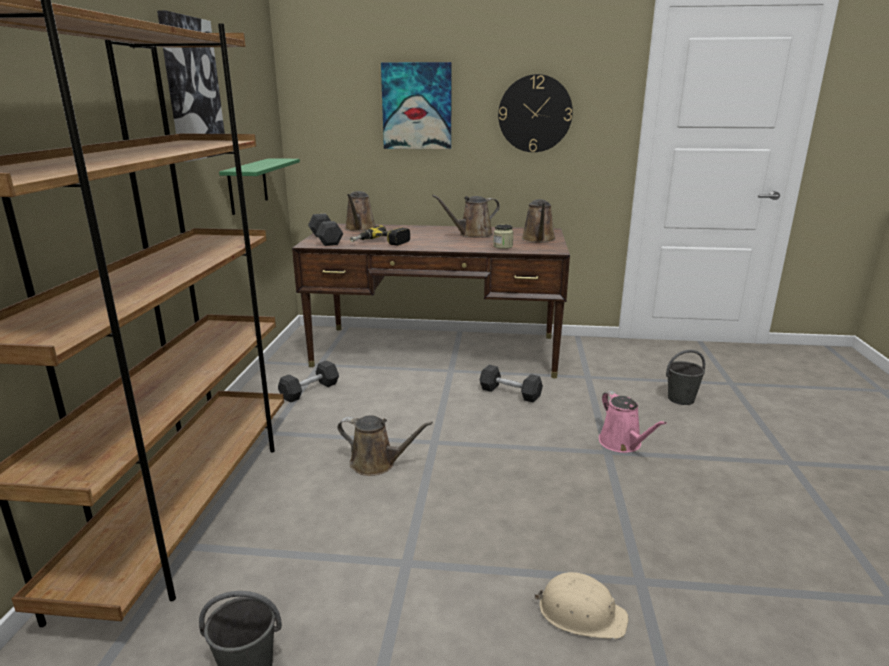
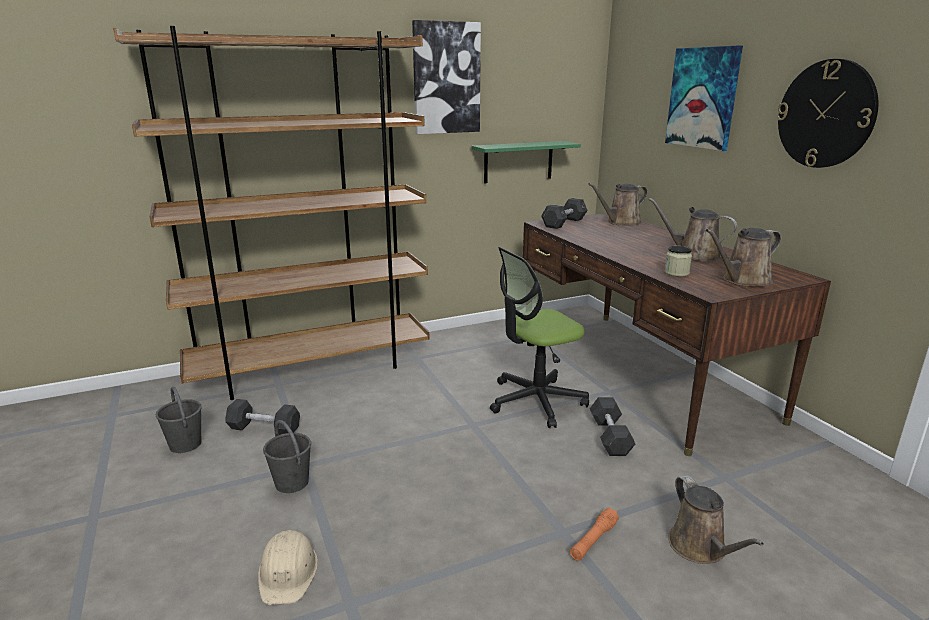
camera: 60 degrees right, 0 degrees up
grey dumbbell [278,360,339,403] -> grey dumbbell moved to [225,399,300,435]
brown watering can [337,415,433,476] -> brown watering can moved to [669,475,764,564]
power drill [350,225,410,246] -> none
pink watering can [599,391,667,453] -> orange flashlight [570,507,619,561]
grey bucket [666,350,705,405] -> grey bucket moved to [263,420,311,493]
none -> office chair [490,247,589,428]

